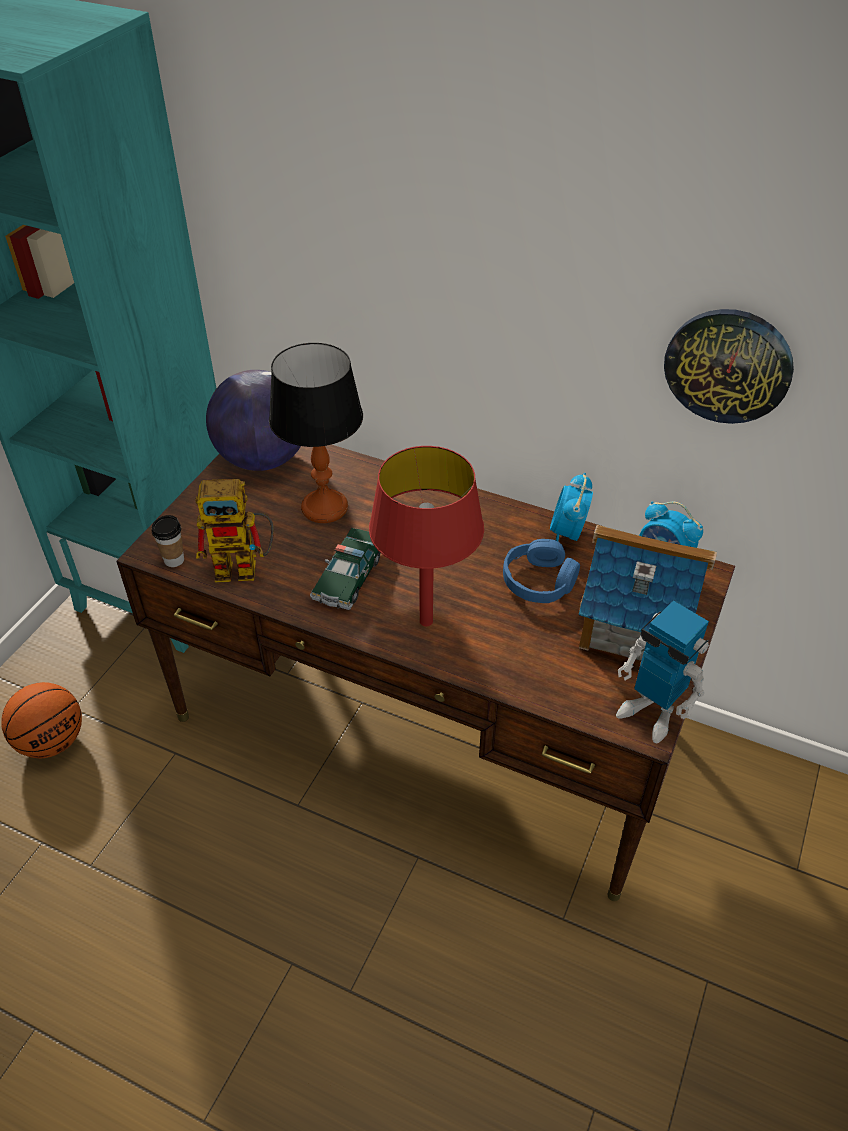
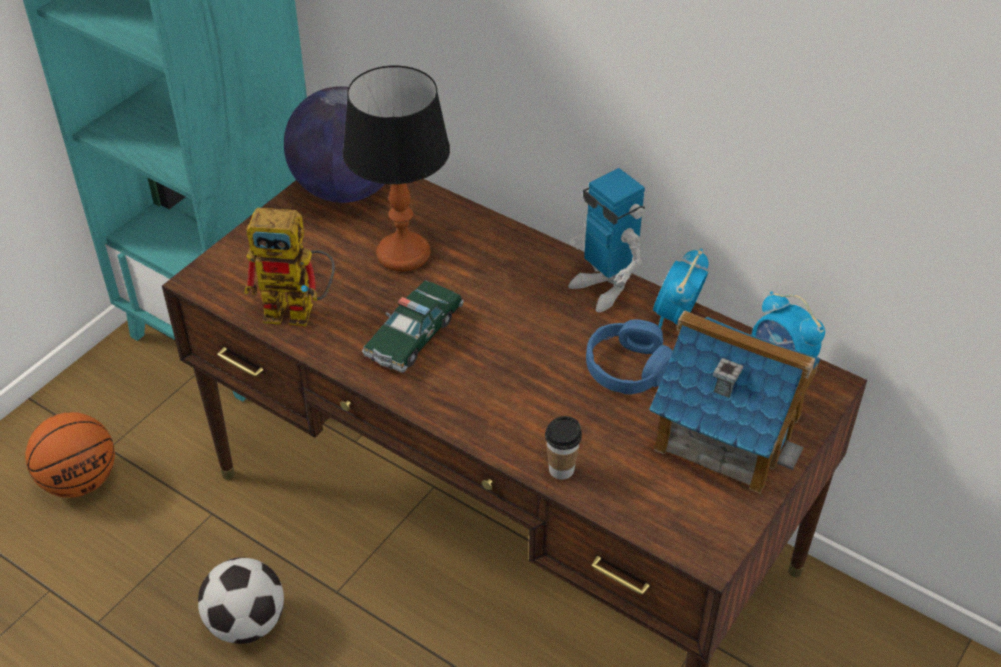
camera: 10 degrees right, 0 degrees up
cup [152,515,184,567] -> cup moved to [545,416,582,480]
red table lamp [369,446,484,626] -> none
toy robot [616,601,709,743] -> toy robot moved to [568,168,645,312]
wall clock [664,309,794,424] -> none
none -> football [198,557,284,644]

